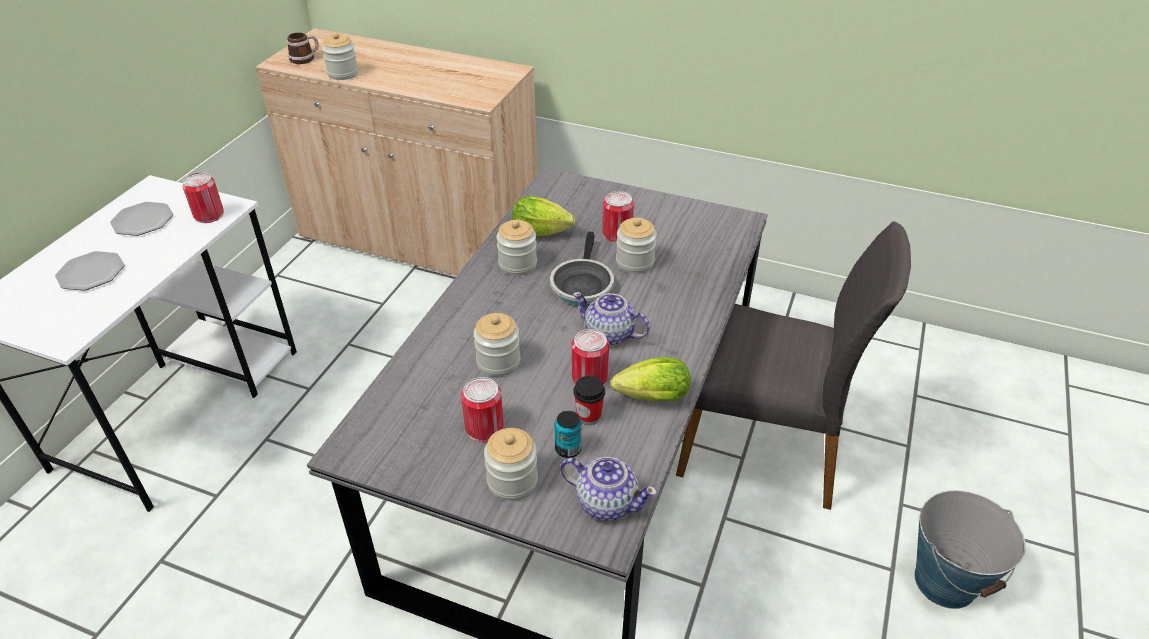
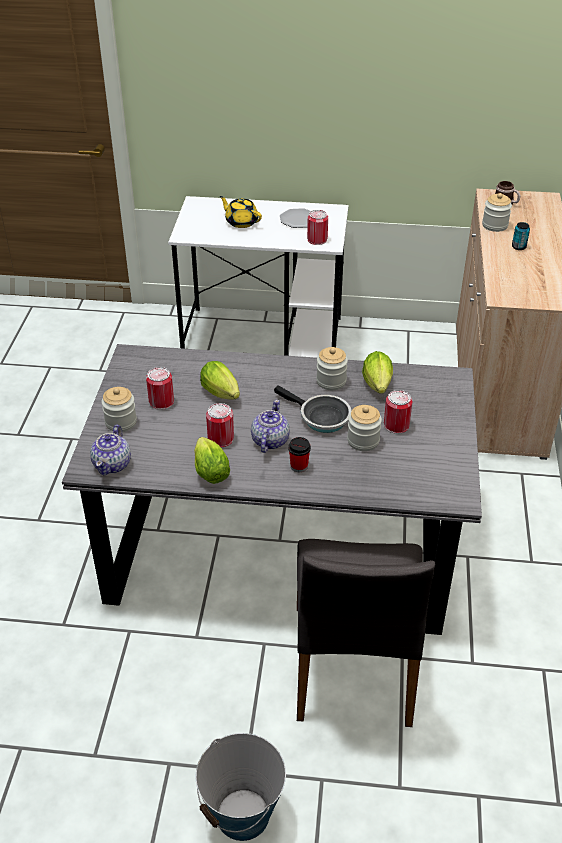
camera: 75 degrees right, 0 degrees up
plate [55,251,124,291] -> yellow teapot [220,196,262,228]
jar [473,313,521,376] -> lettuce [200,361,240,399]
frying pan [550,232,614,306] -> frying pan turned 135 degrees counterclockwise [274,386,351,433]
can [554,411,582,458] -> can moved to [512,222,530,250]
cup [574,376,605,425] -> cup moved to [288,437,311,472]

